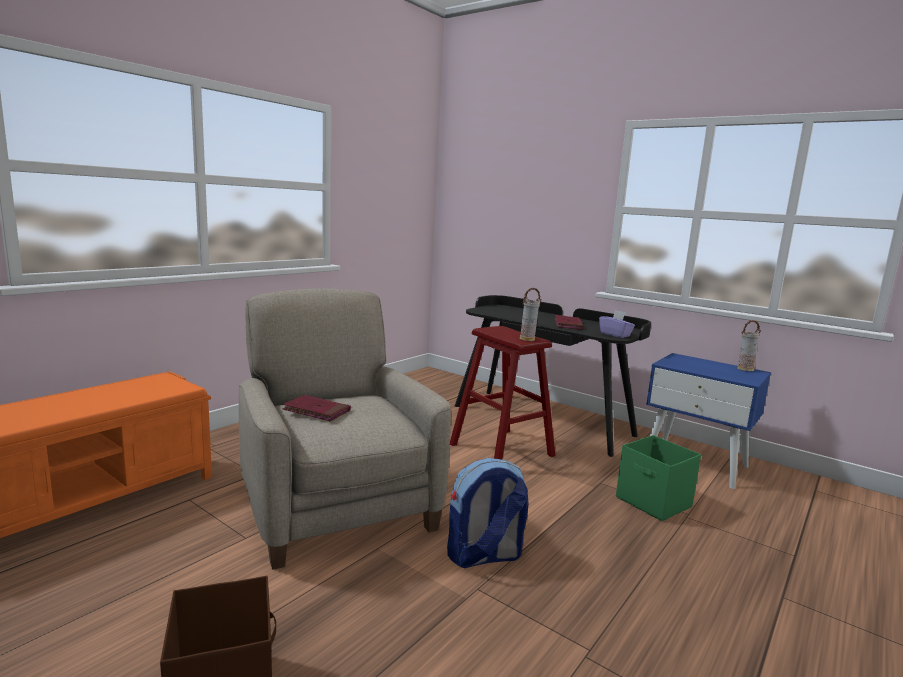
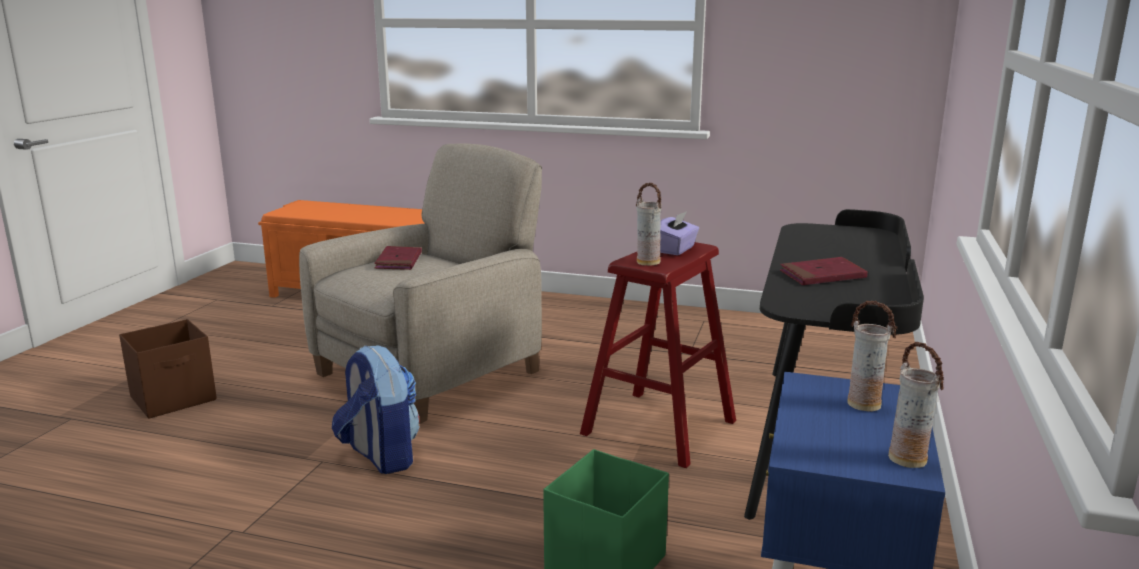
camera: 70 degrees right, 5 degrees up
purple tissue box [599,310,635,338] -> purple tissue box moved to [660,211,699,255]
none -> vase [847,301,897,412]

